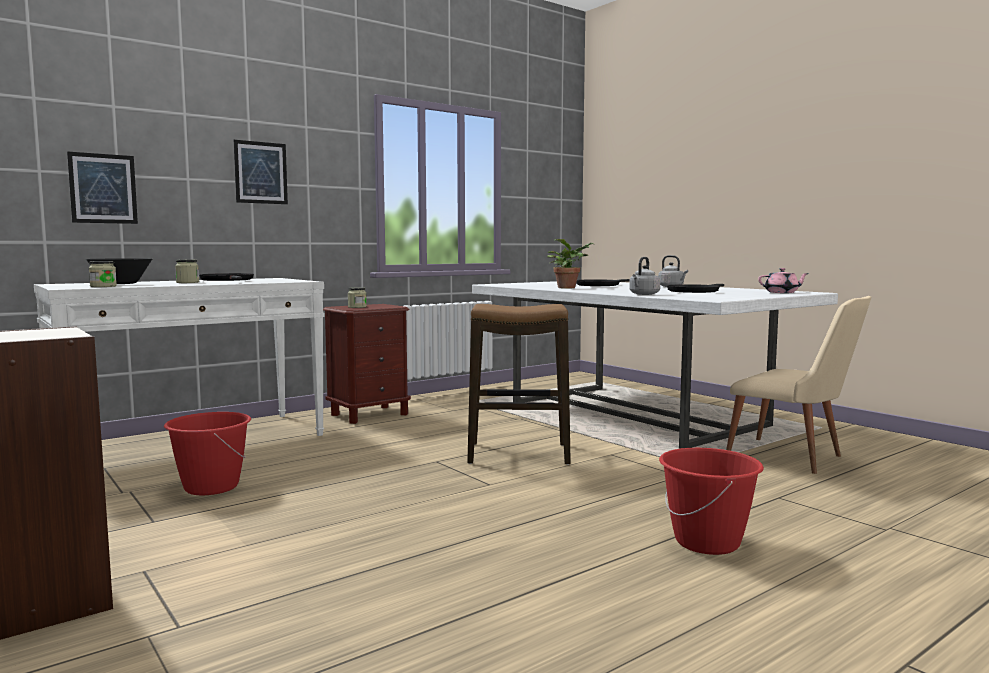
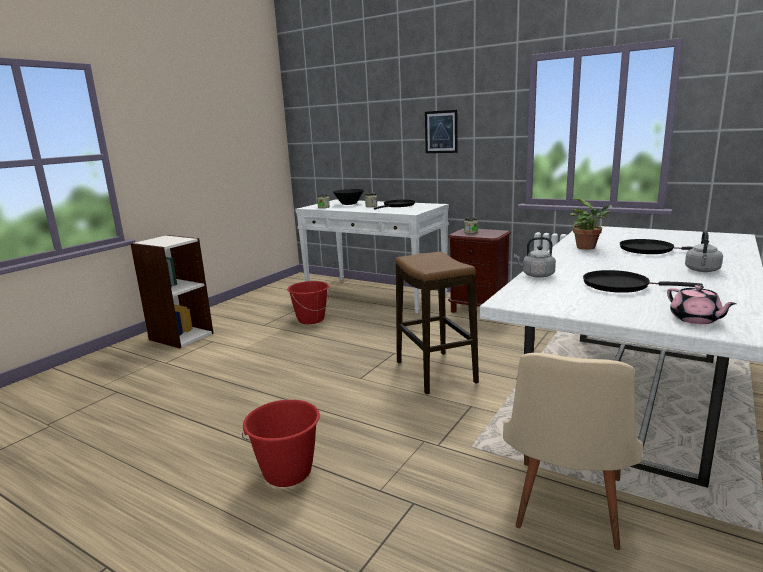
camera: 70 degrees right, 10 degrees up
picture [67,151,138,224] -> none

